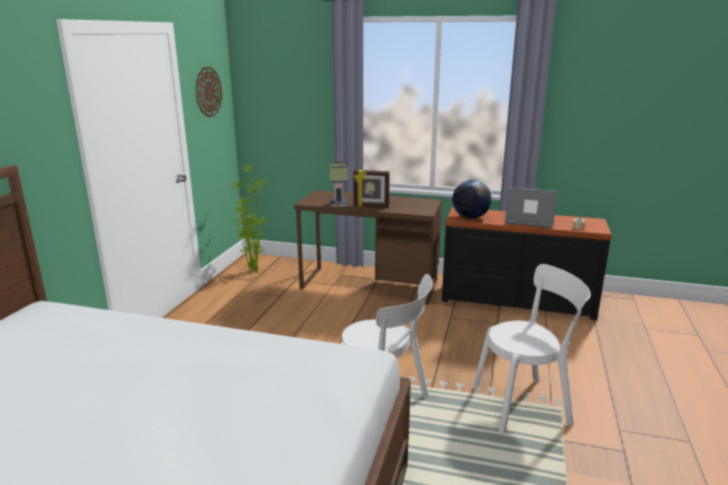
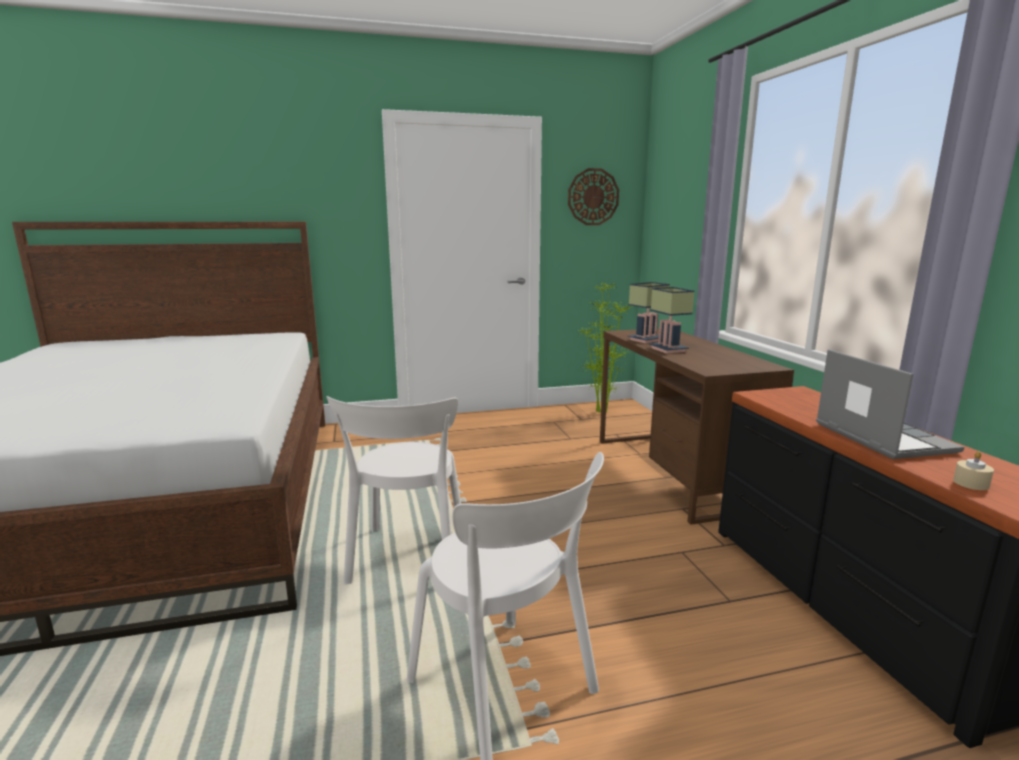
camera: 60 degrees right, 5 degrees down
picture frame [353,170,390,207] -> table lamp [649,287,695,354]
globe [452,180,492,219] -> none

